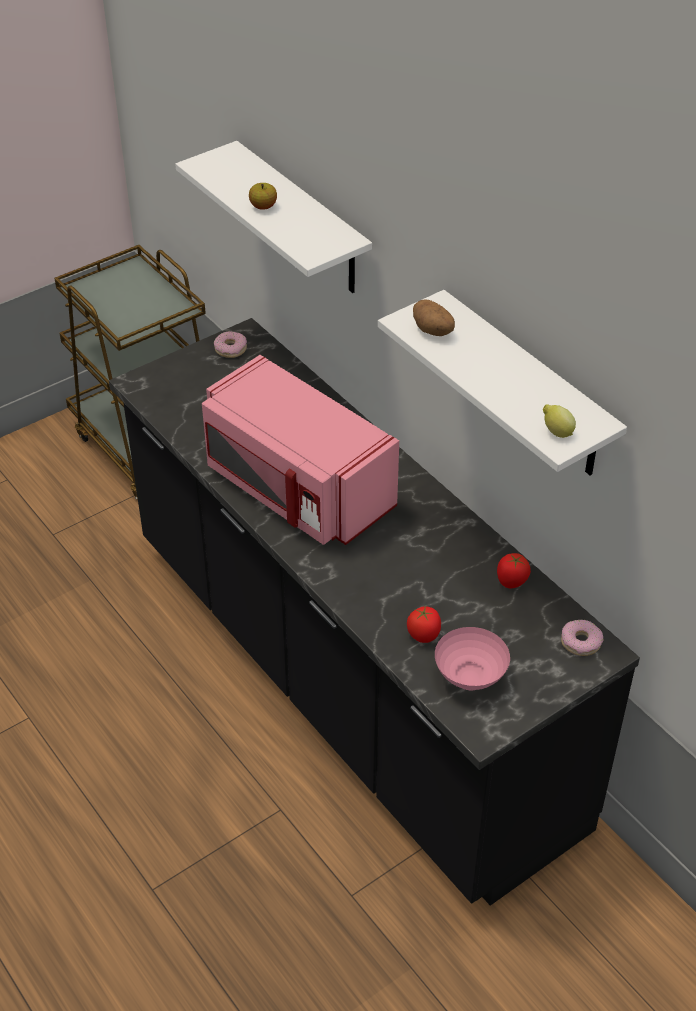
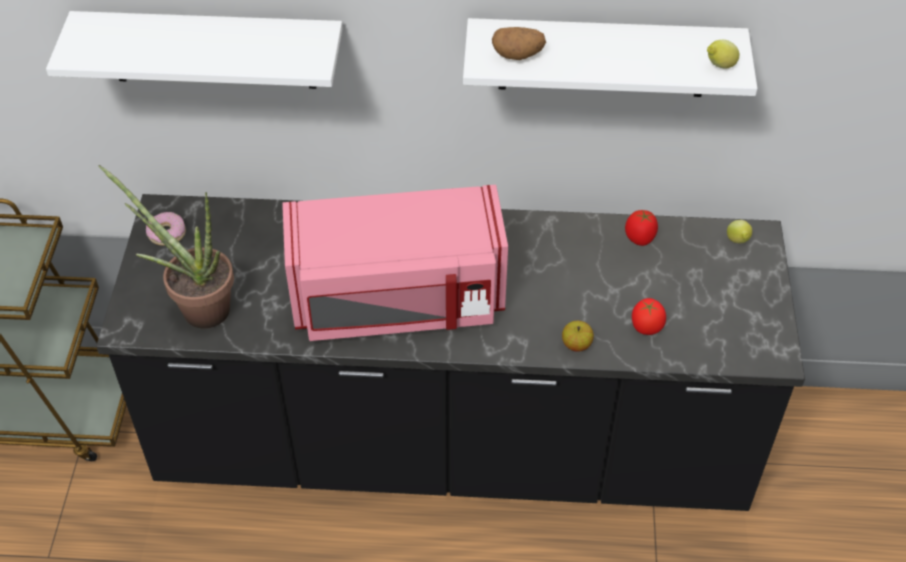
camera: 50 degrees left, 5 degrees up
apple [249,183,277,210] -> apple moved to [562,321,594,352]
pink bowl [435,627,510,690] -> none
donut [561,619,603,656] -> lemon [727,220,752,243]
none -> potted plant [99,165,234,329]

